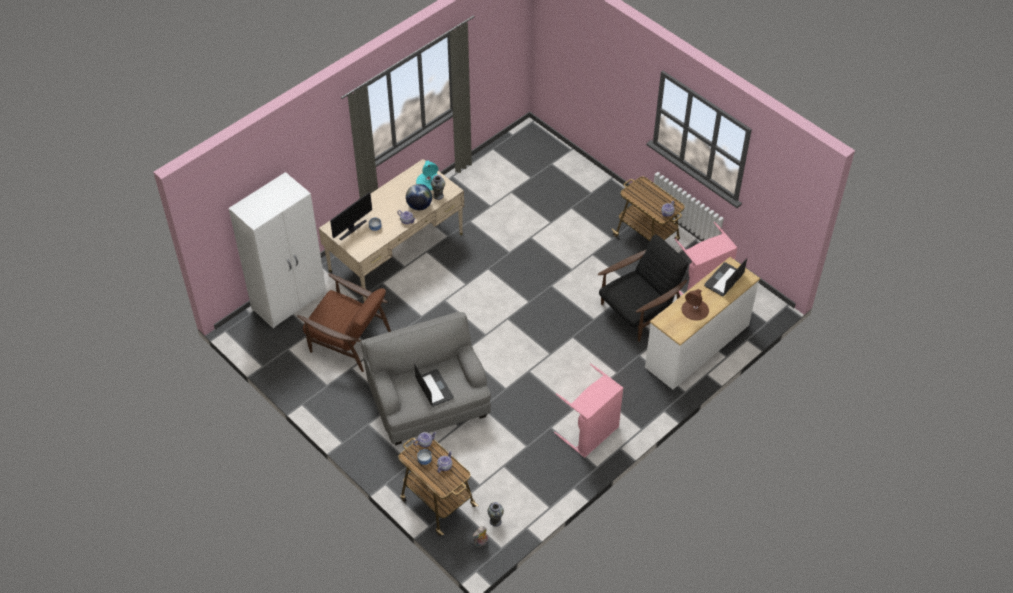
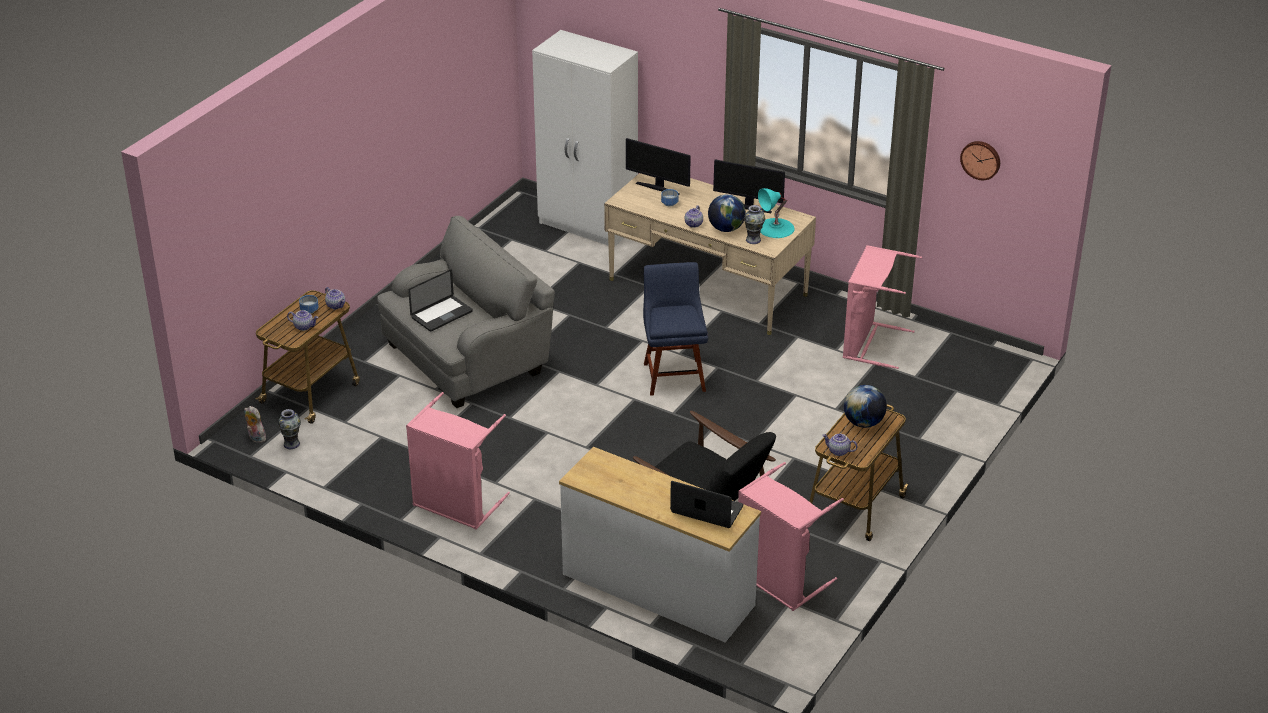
camera: 75 degrees right, 15 degrees down
brown armchair [297,273,391,372] -> none
brown table lamp [682,289,709,321] -> none
none -> blue chair [643,262,708,396]
none -> monitor [713,159,785,213]
none -> pink laundry basket [843,245,922,369]
none -> globe [844,385,887,428]
none -> wall clock [960,141,1000,180]

